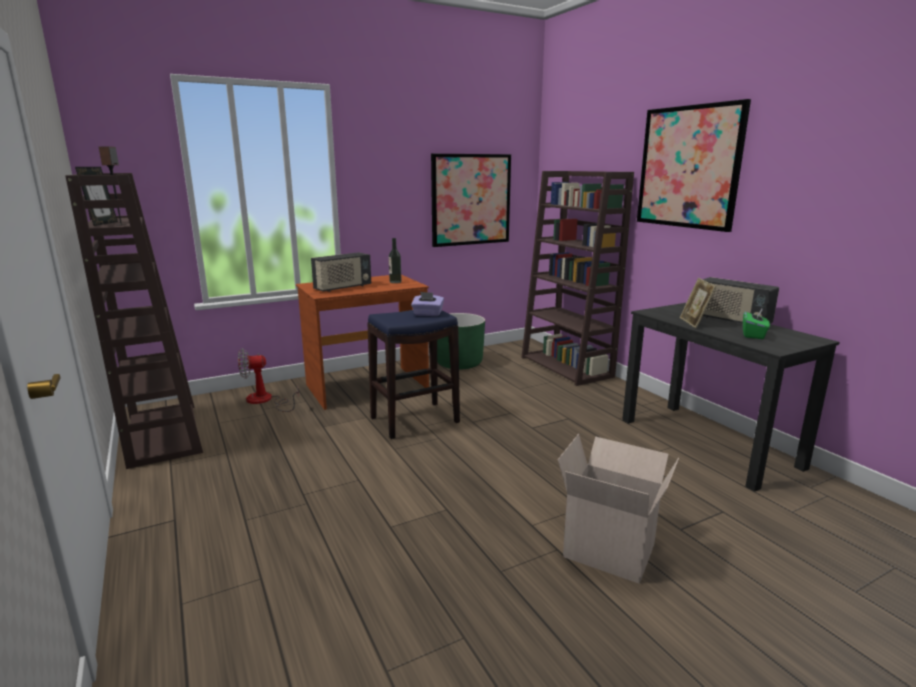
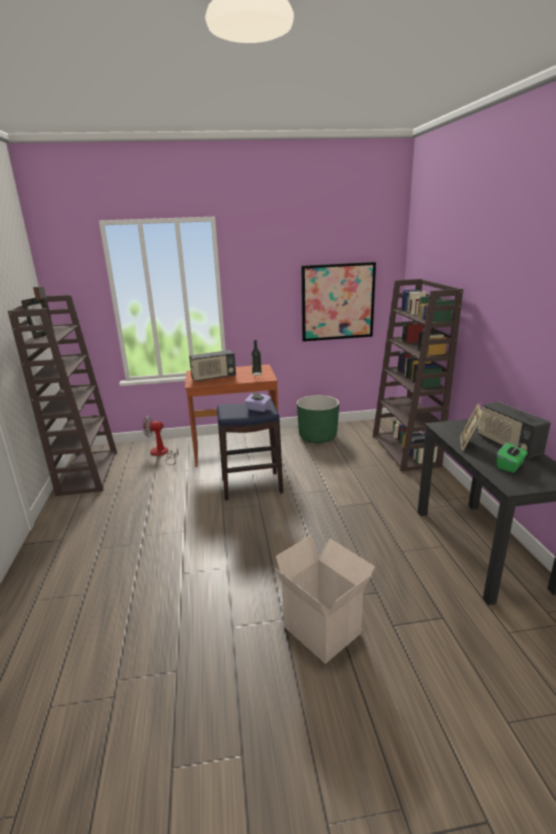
camera: 20 degrees right, 5 degrees up
picture [637,99,751,232] -> none

